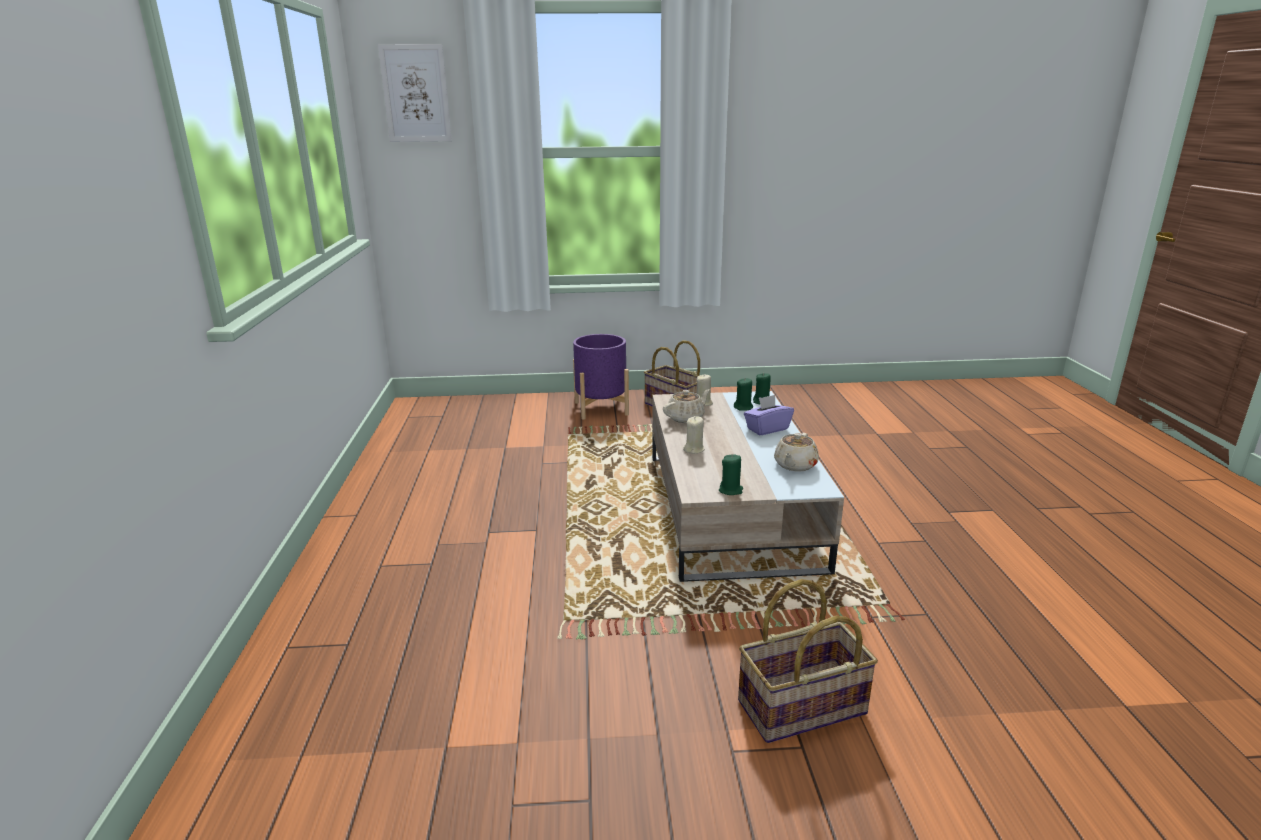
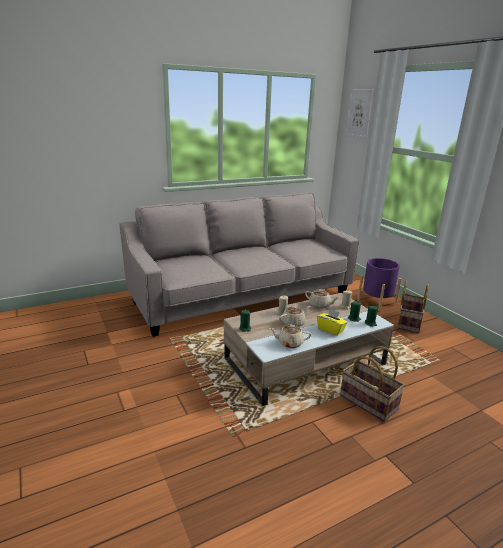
camera: 65 degrees right, 0 degrees up
basket [738,579,878,743] -> basket moved to [340,346,405,422]
purple tissue box [744,395,794,435] -> yellow tissue box [317,309,348,335]
none -> grey sofa [119,193,359,337]
none -> beige teapot [279,306,310,327]

